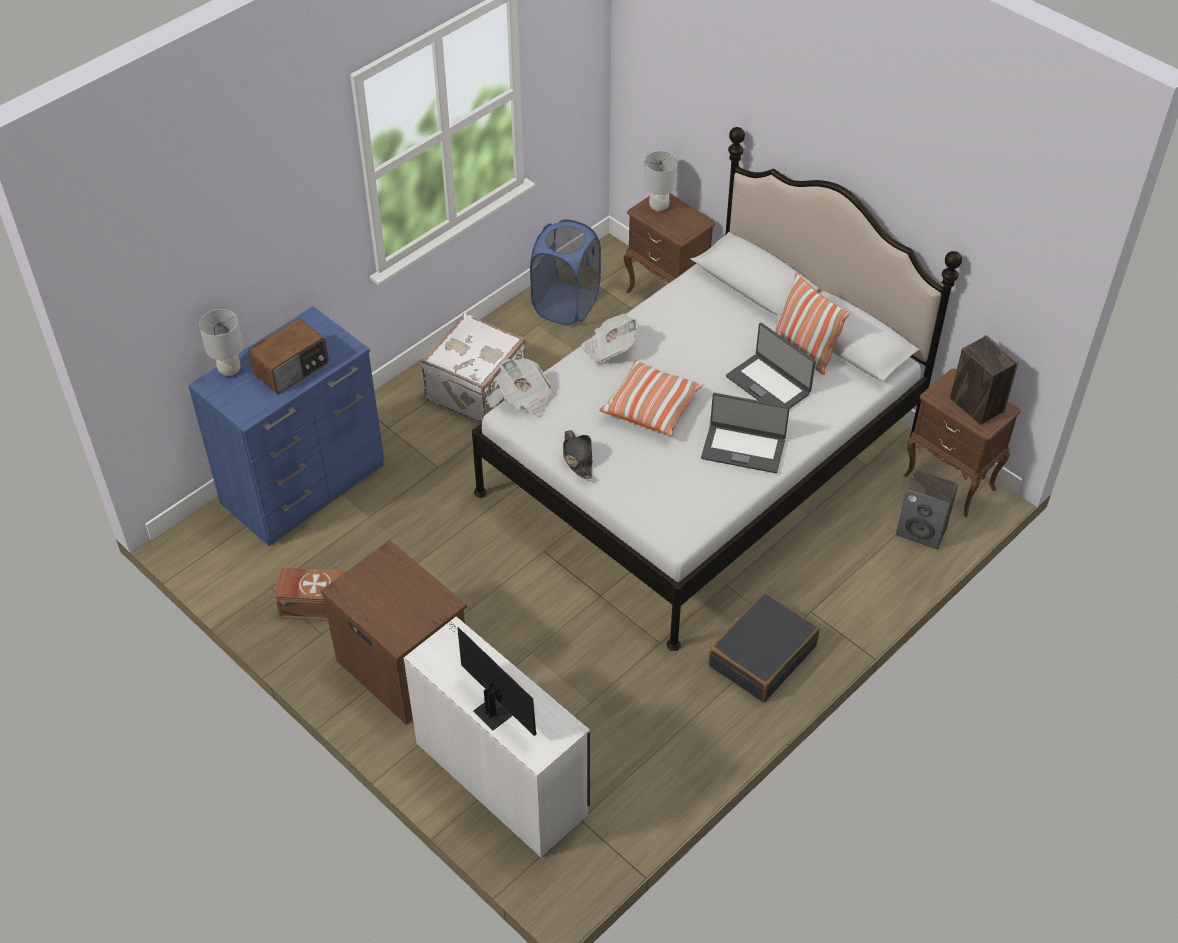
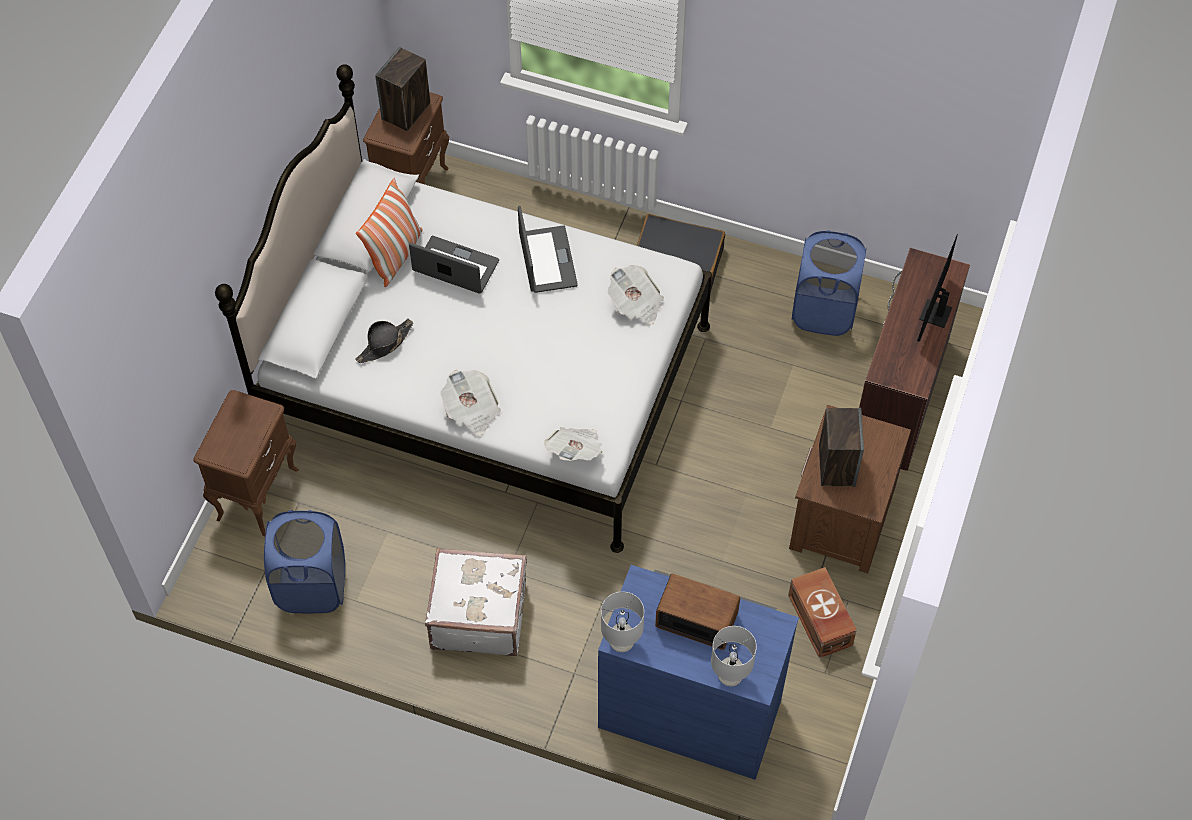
camera: 115 degrees left, 10 degrees up
white desk [404,616,590,857] -> brown desk [859,248,970,471]
black hat [563,430,592,479] -> black hat moved to [355,319,413,363]
pillow [599,360,703,436] -> none
grey table lamp [644,151,678,211] -> grey table lamp moved to [601,592,644,652]
laptop [726,323,816,408] -> laptop turned 90 degrees counterclockwise [409,236,499,294]
speaker [896,469,958,550] -> speaker moved to [819,408,864,487]
none -> newspaper [608,265,664,325]
none -> blue laundry basket [792,230,867,336]

